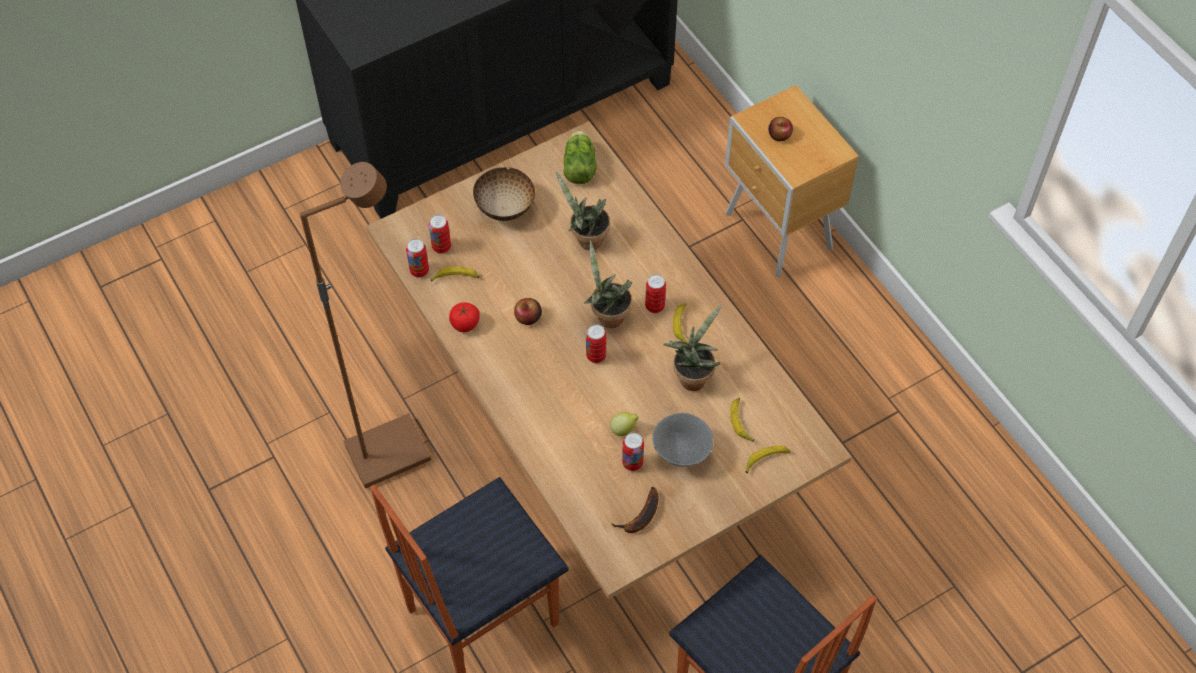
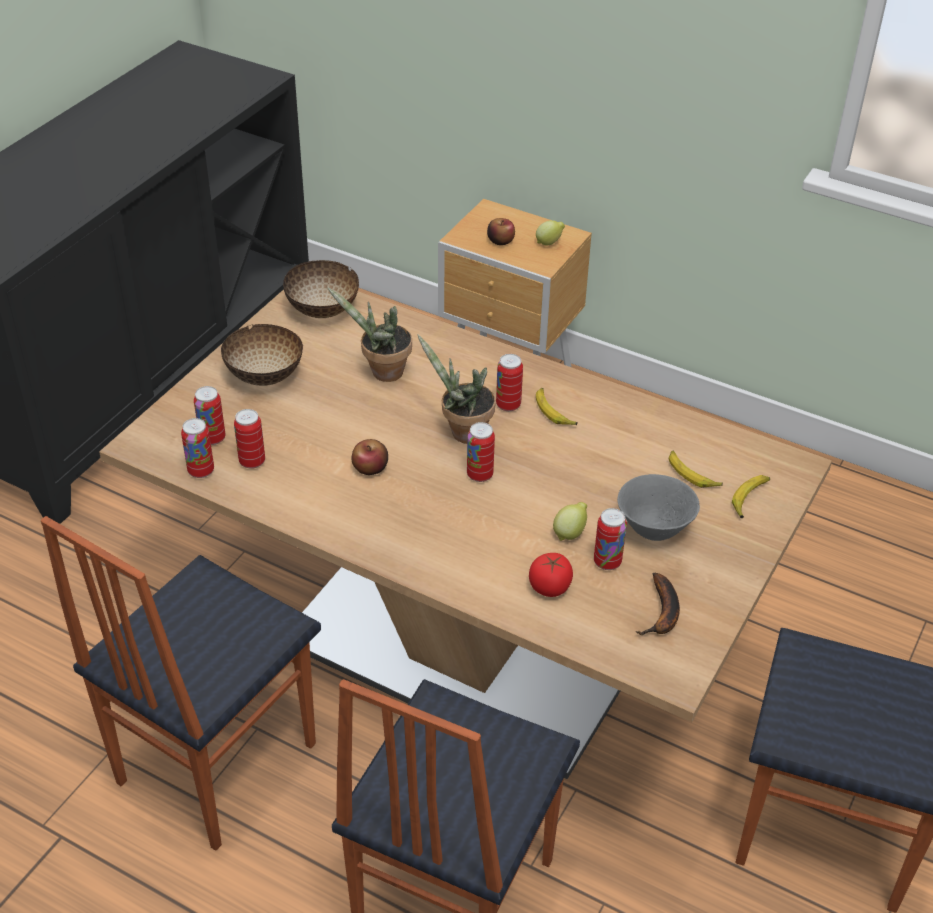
camera: 30 degrees left, 15 degrees down
brown floor lamp [300,162,431,488] -> chair [41,516,321,851]
banana [431,267,479,281] -> can [234,409,265,469]
tomato [449,302,480,332] -> tomato moved to [529,553,573,597]
lettuce [564,130,596,184] -> bowl [283,260,359,318]
potted plant [663,304,722,391] -> none
none -> lemon [536,220,565,246]

